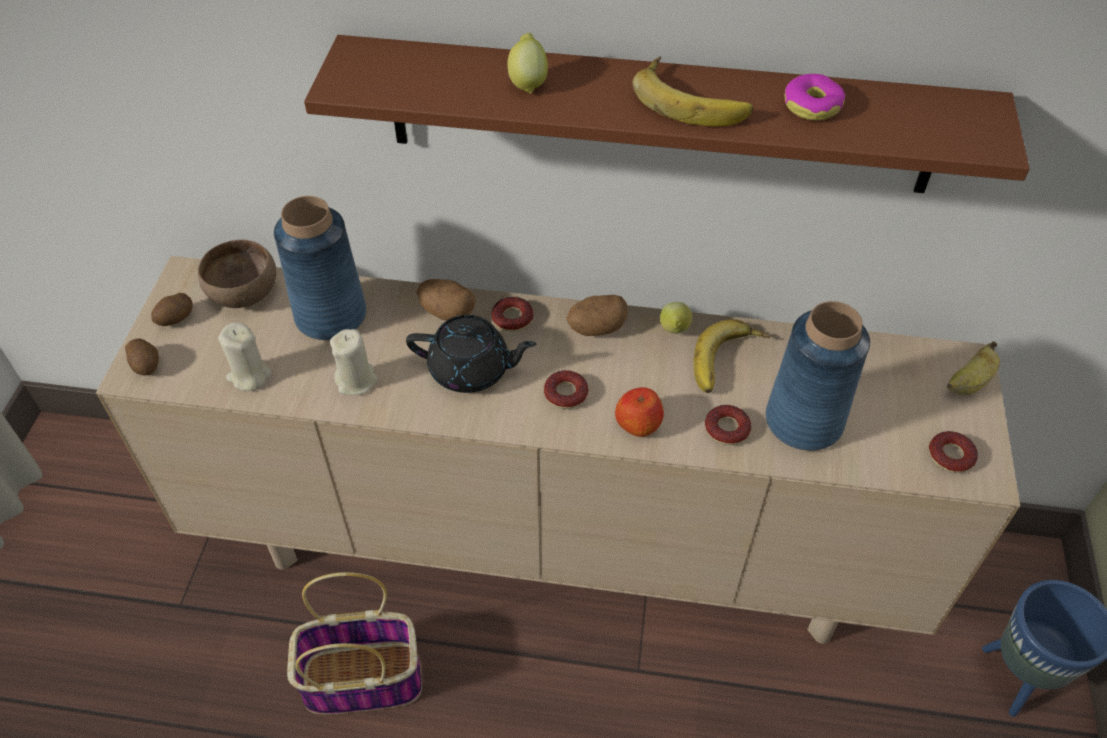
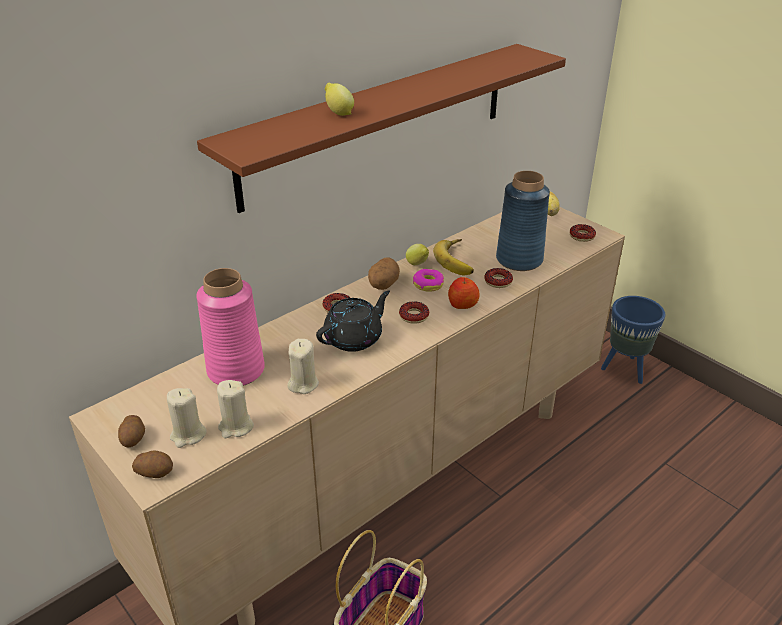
camera: 50 degrees left, 15 degrees down
brown bowl [198,239,276,308] -> none
blue vase [274,196,366,340] -> pink vase [196,268,265,386]
potato [416,279,476,321] -> none
banana [633,56,753,126] -> none
donut [785,74,845,120] -> donut moved to [413,269,444,292]
none -> beige candle [167,388,206,448]

